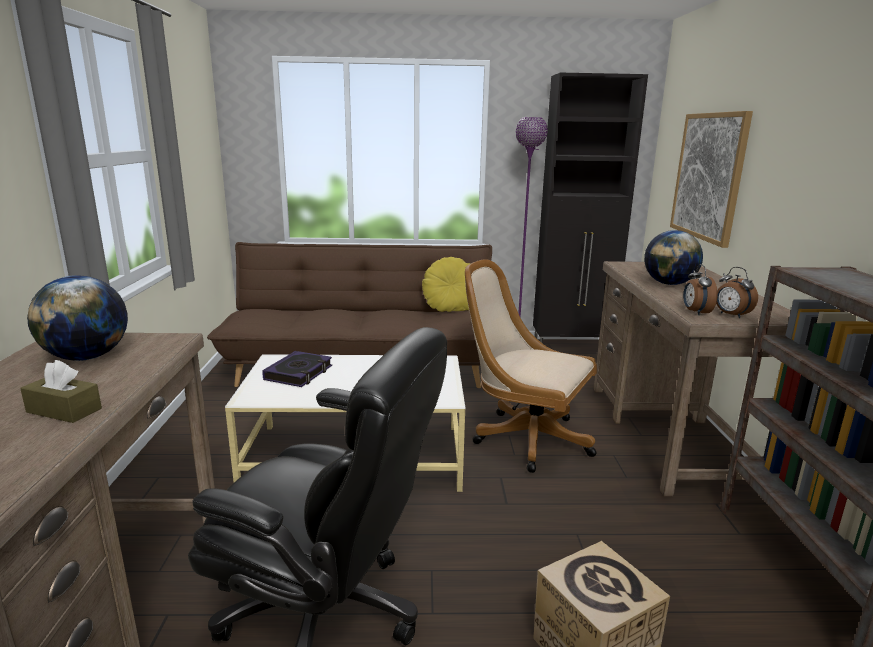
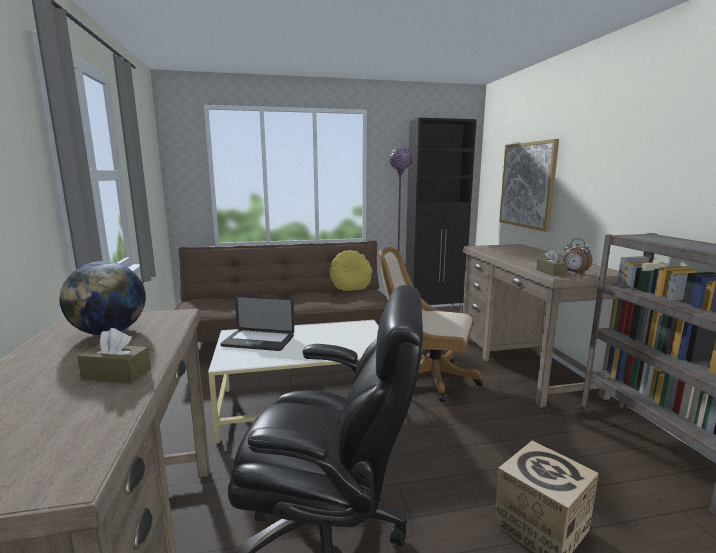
camera: 10 degrees left, 5 degrees down
book [262,351,332,387] -> laptop [220,295,294,351]
globe [644,230,703,285] -> none
alarm clock [683,264,718,315] -> brown tissue box [536,249,568,276]

